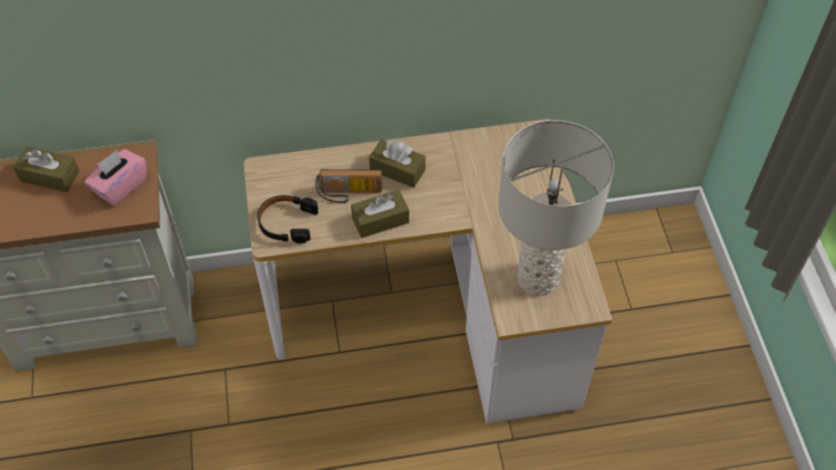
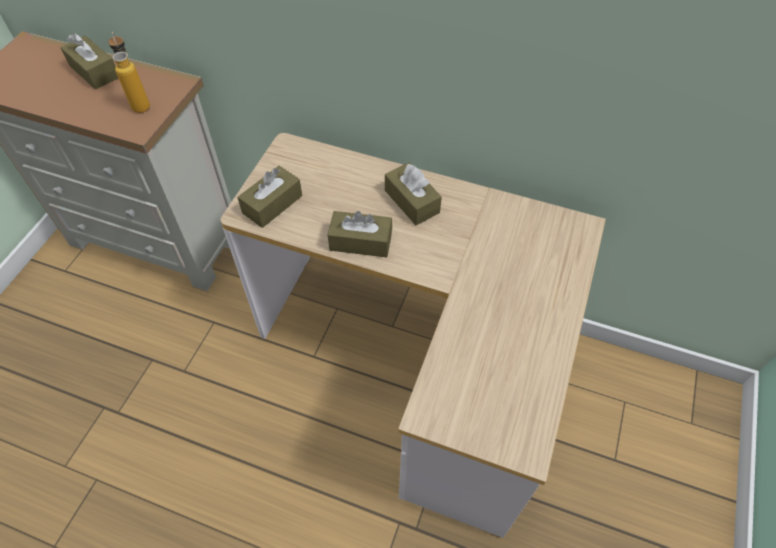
camera: 30 degrees right, 0 degrees up
pink tissue box [85,149,147,206] -> bottle [108,32,150,113]
black headphones [257,195,318,244] -> brown tissue box [237,166,302,228]
radio [315,169,382,203] -> none
white table lamp [498,120,614,296] -> none

